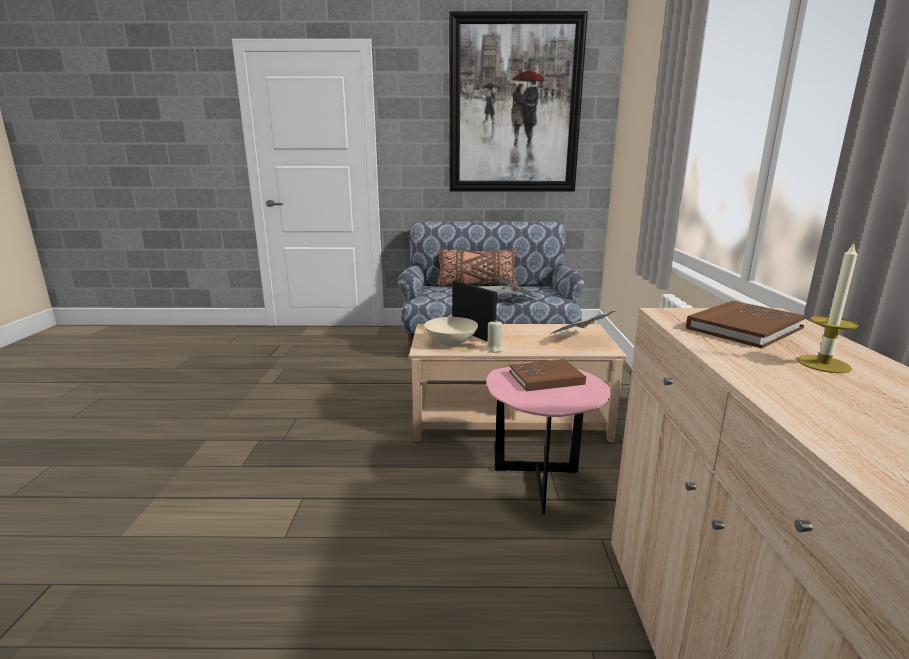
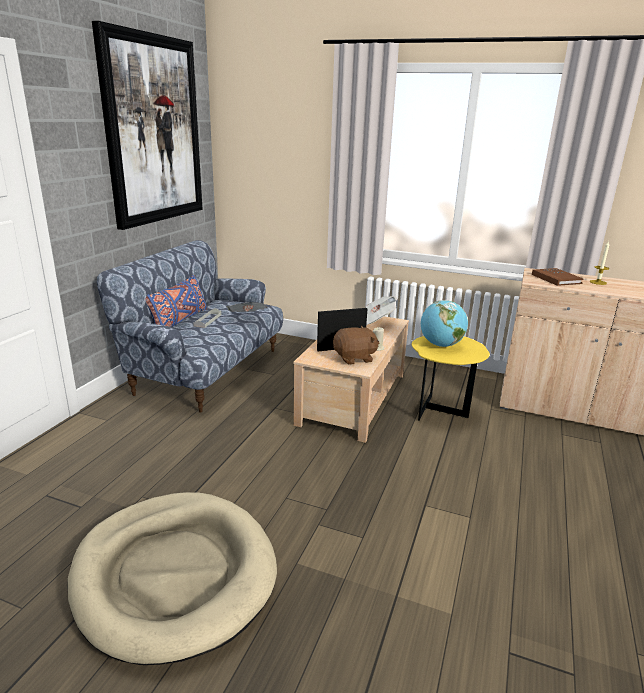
camera: 70 degrees left, 5 degrees up
beige bowl [424,317,478,347] -> brown plush toy [333,326,379,365]
brown pillow [438,248,518,286] -> blue pillow [145,275,207,327]
pink side table [486,362,611,514] -> yellow side table [412,336,490,421]
brown book [509,359,586,391] -> globe [421,300,468,347]
none -> beige dog bed [68,492,277,665]

